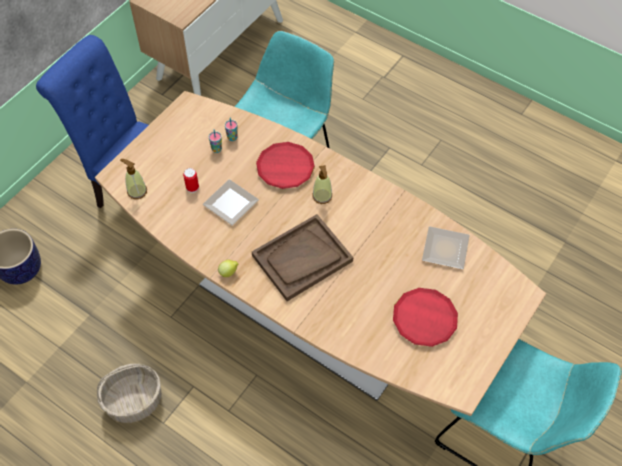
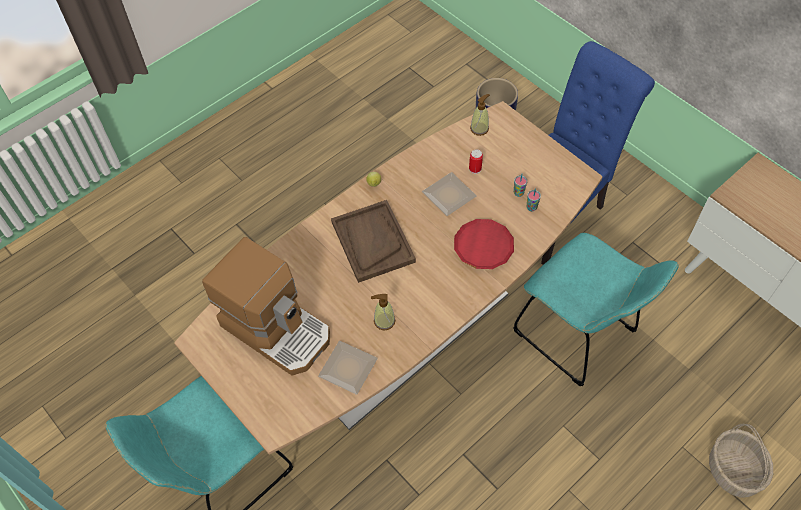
camera: 105 degrees right, 0 degrees up
basket [97,364,162,423] -> basket moved to [709,424,773,497]
soap dispenser [312,165,332,204] -> soap dispenser moved to [371,294,395,330]
red plate [393,288,458,347] -> coffee machine [202,237,330,376]

